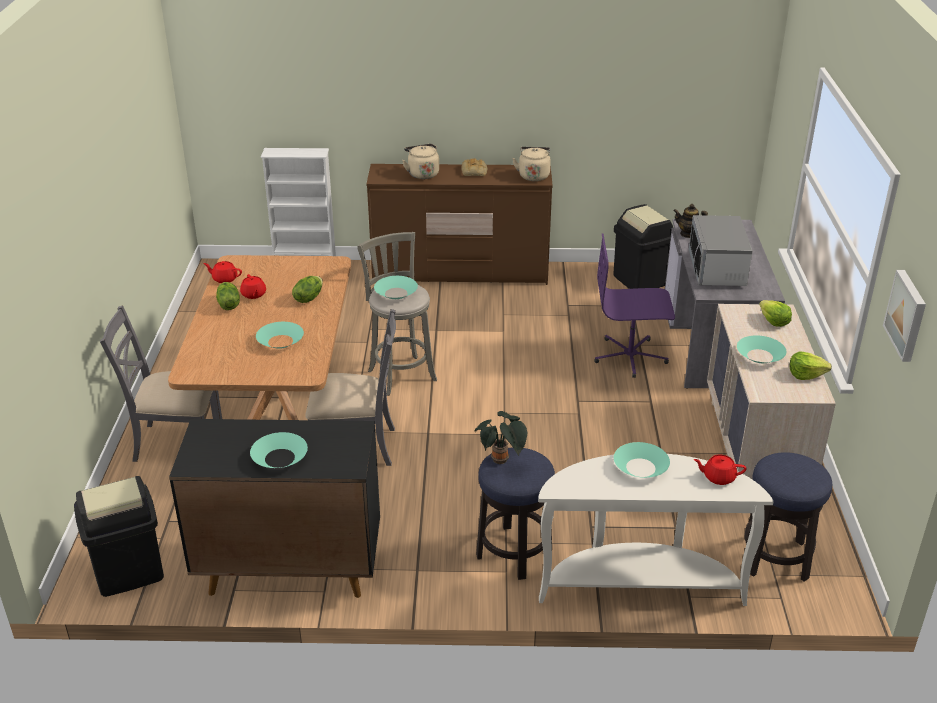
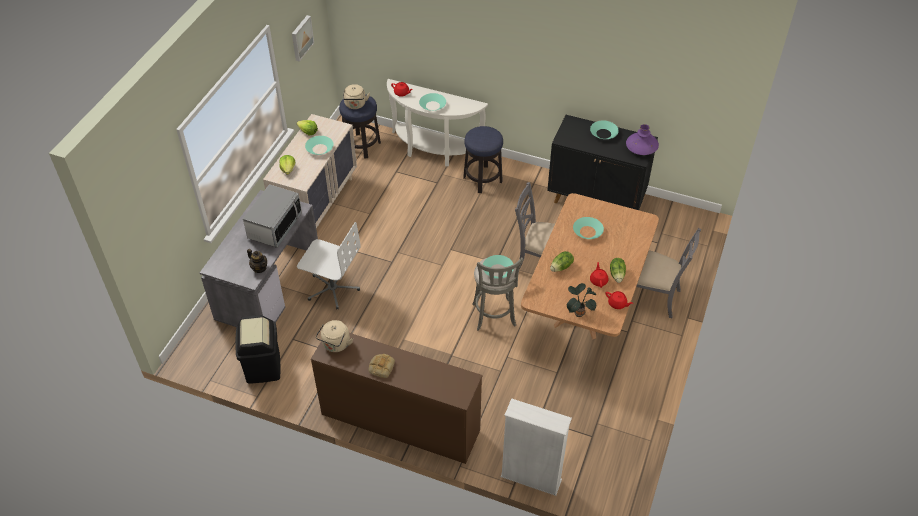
camera: 160 degrees left, 15 degrees up
black trash can [74,476,164,597] -> none
beige kettle [402,144,439,179] -> beige kettle moved to [343,84,370,109]
potted plant [475,411,527,464] -> potted plant moved to [567,283,596,317]
purple office chair [594,233,675,378] -> white office chair [297,222,361,309]
none -> purple vase [626,124,659,155]

